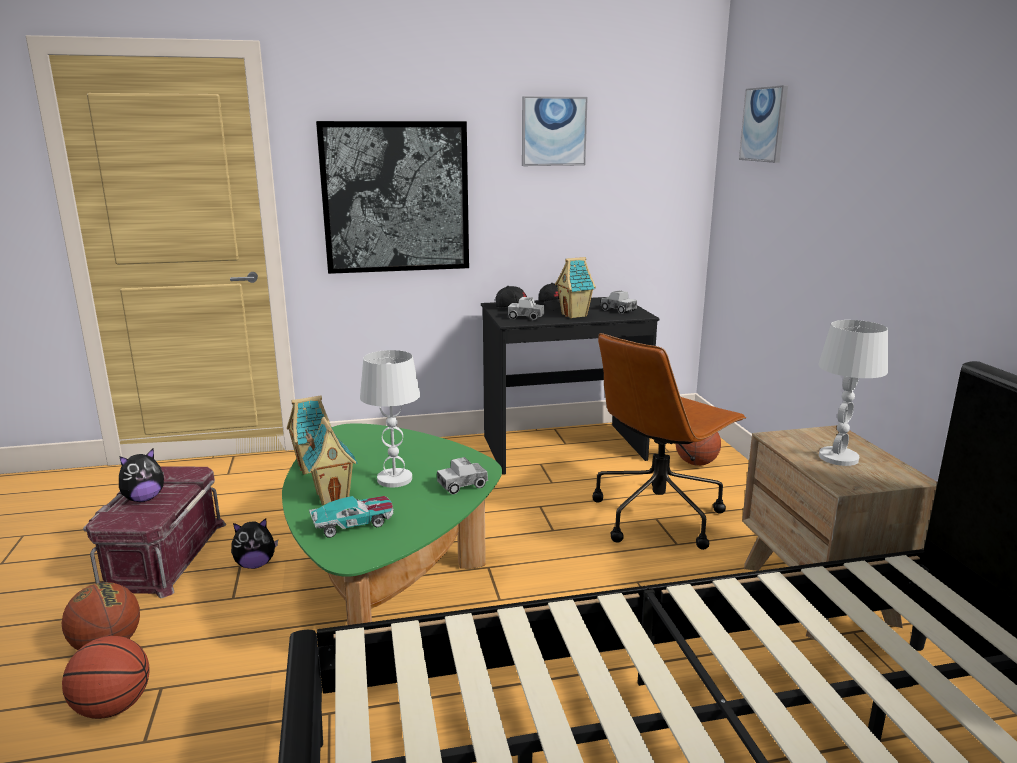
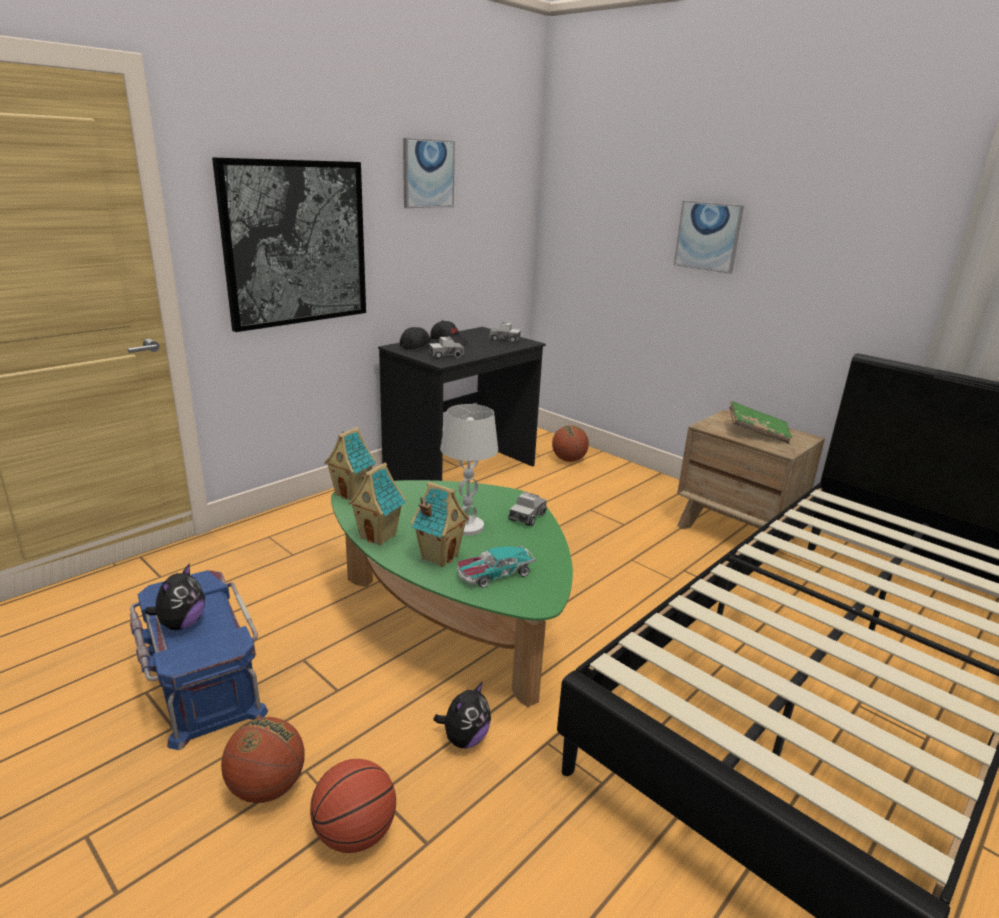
camera: 35 degrees left, 5 degrees up
red storage box [83,466,226,598] -> blue storage box [130,570,268,750]
plush toy [231,518,278,569] -> plush toy moved to [433,681,491,748]
toy car [309,496,394,538] -> toy car turned 150 degrees counterclockwise [457,545,535,588]
toy house [555,257,596,318] -> toy house moved to [324,427,376,500]
brown office chair [593,333,747,550] -> none
picture [739,85,788,163] -> picture moved to [674,200,744,274]
white table lamp [818,320,888,466] -> green book [729,401,792,444]

